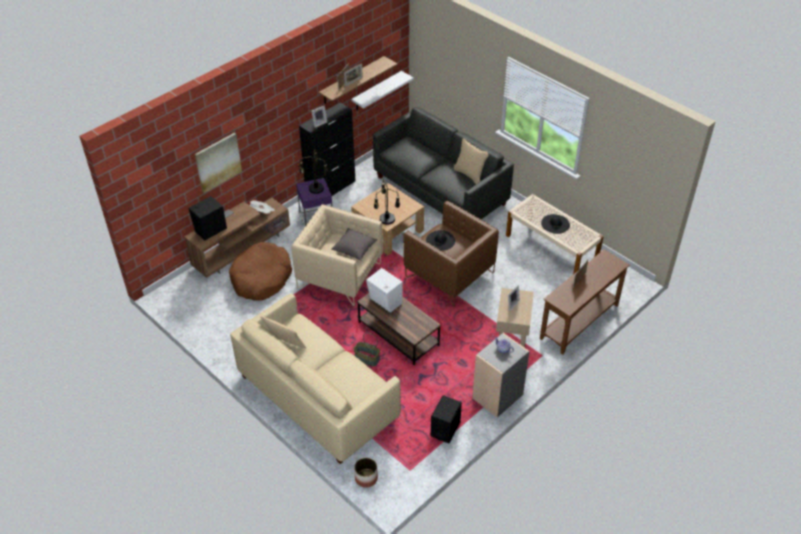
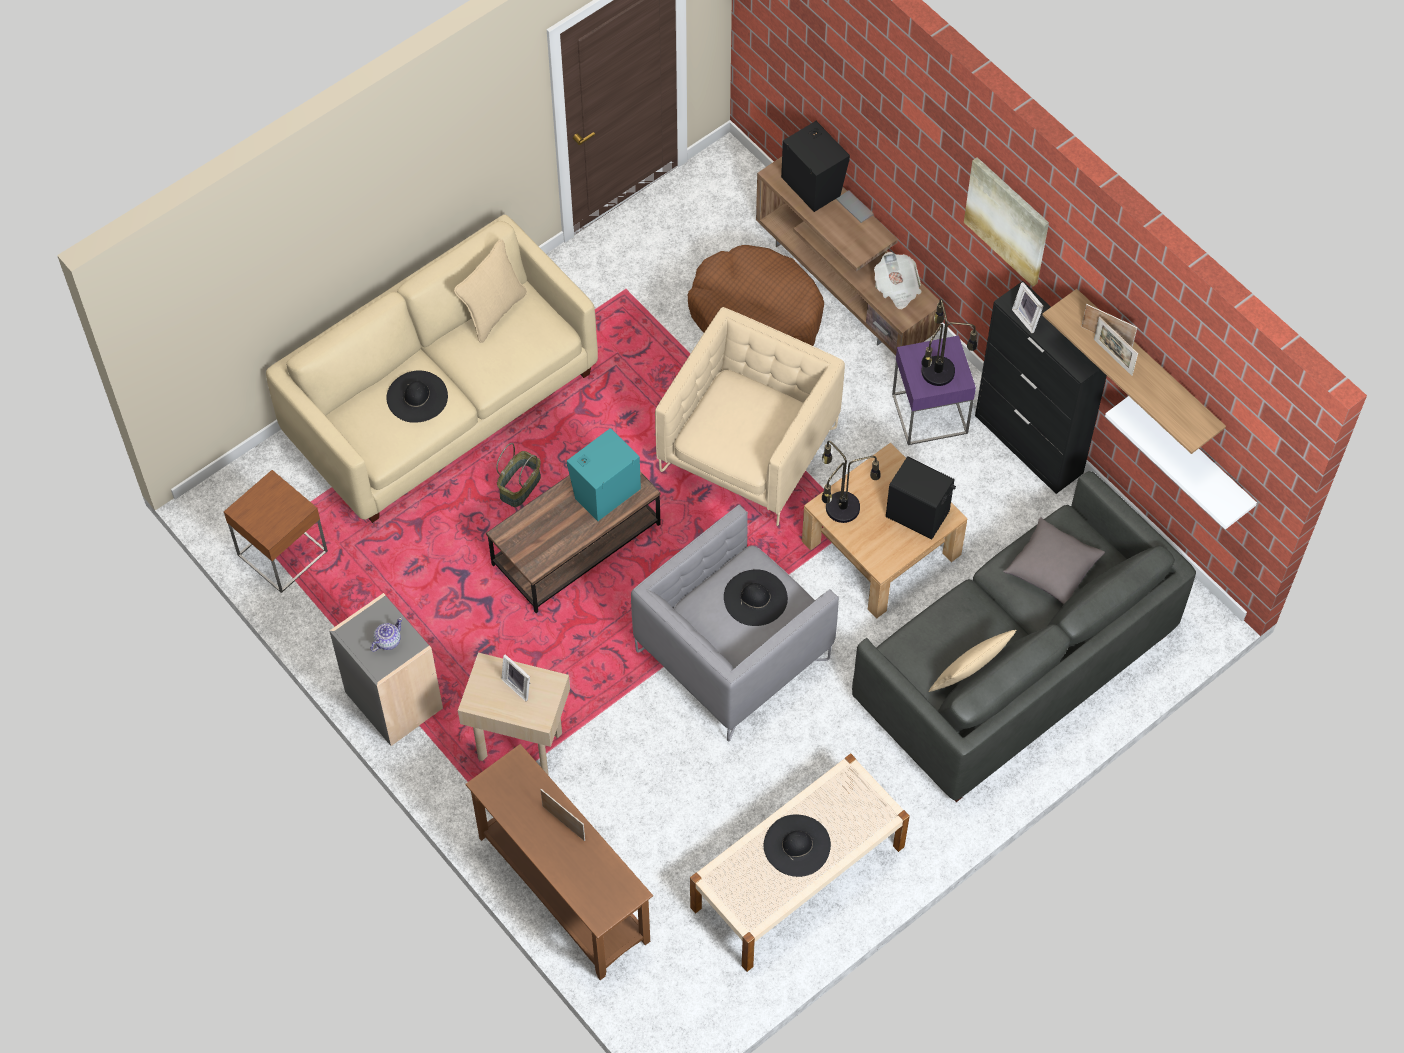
camera: 95 degrees right, 15 degrees up
picture [195,133,242,193] -> picture moved to [964,157,1049,286]
grey pillow [331,228,377,261] -> grey pillow moved to [1003,517,1105,604]
planter [354,457,378,488] -> none
white speaker [366,268,403,313] -> turquoise speaker [567,428,641,521]
brown armchair [403,200,499,307] -> grey armchair [631,504,839,741]
black speaker [431,395,462,443] -> black speaker moved to [886,457,956,540]
none -> brown side table [224,470,328,593]
none -> black hat [386,370,448,423]

